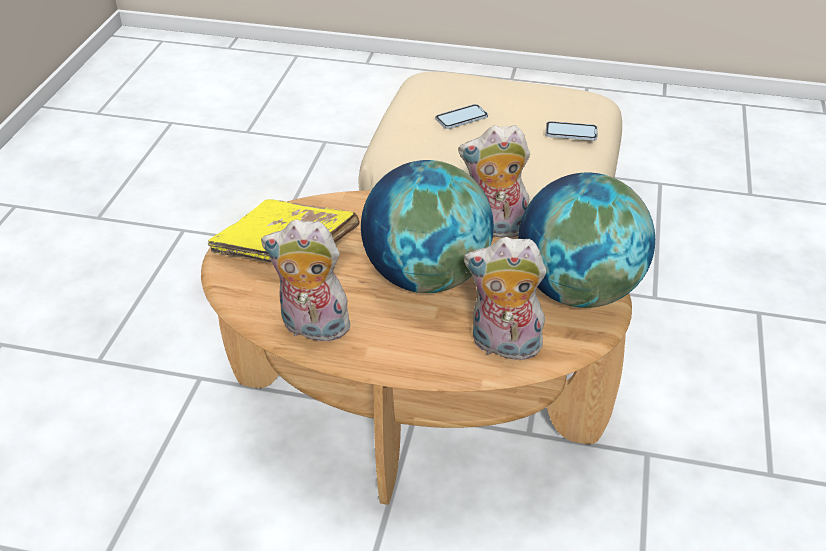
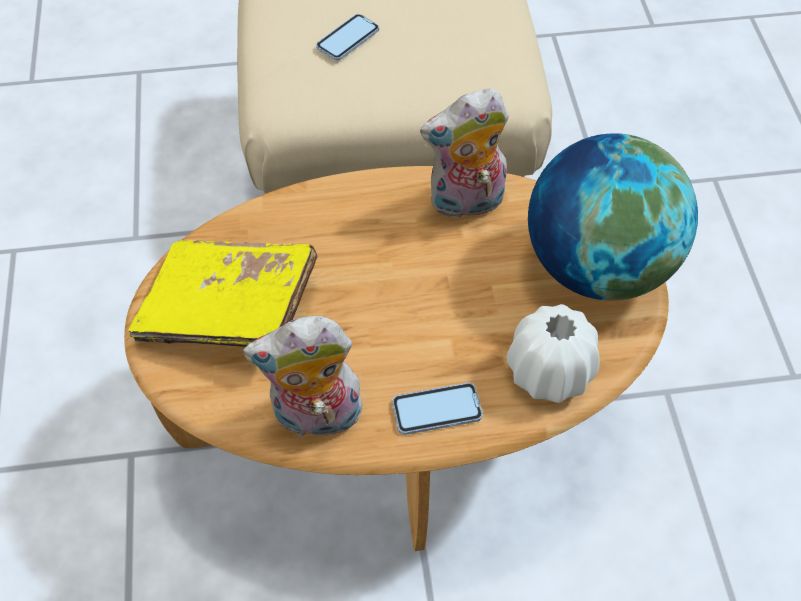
camera: 20 degrees left, 15 degrees up
globe [361,160,494,293] -> none
plush toy [464,237,547,360] -> white vase [507,304,600,403]
phone [545,121,598,141] -> phone moved to [392,383,483,435]

